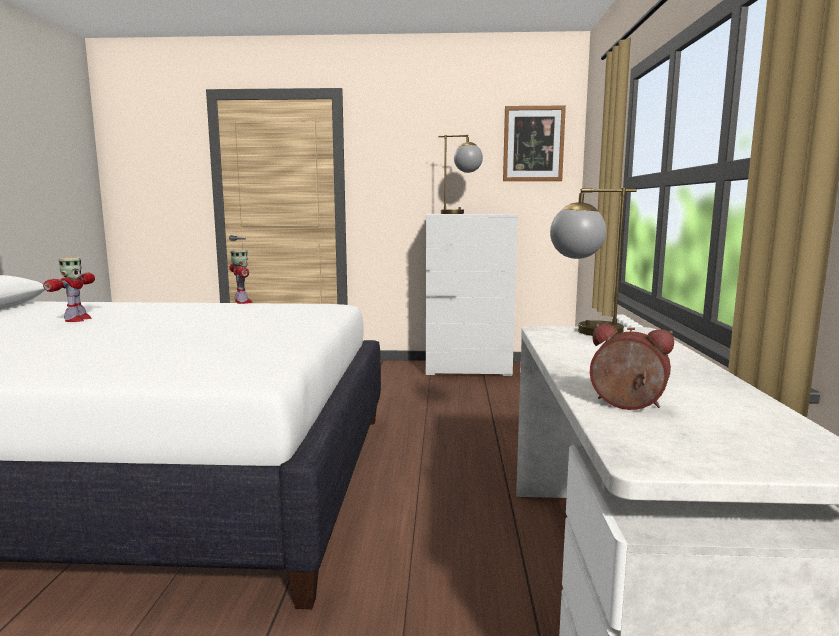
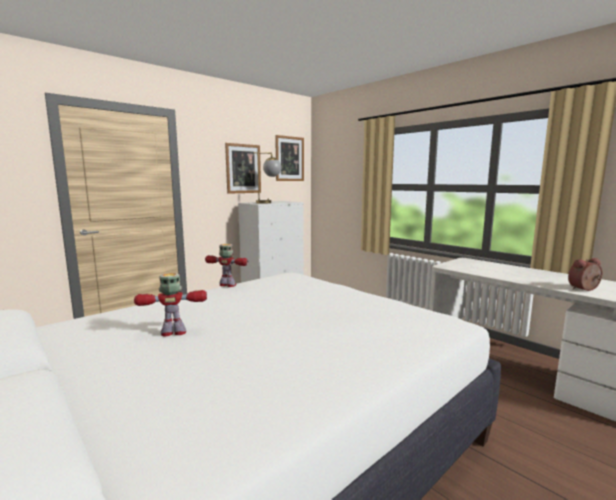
camera: 45 degrees left, 0 degrees up
toy robot [43,257,95,322] -> toy robot turned 60 degrees counterclockwise [134,273,207,336]
table lamp [550,188,637,336] -> none
none -> picture [225,143,261,194]

